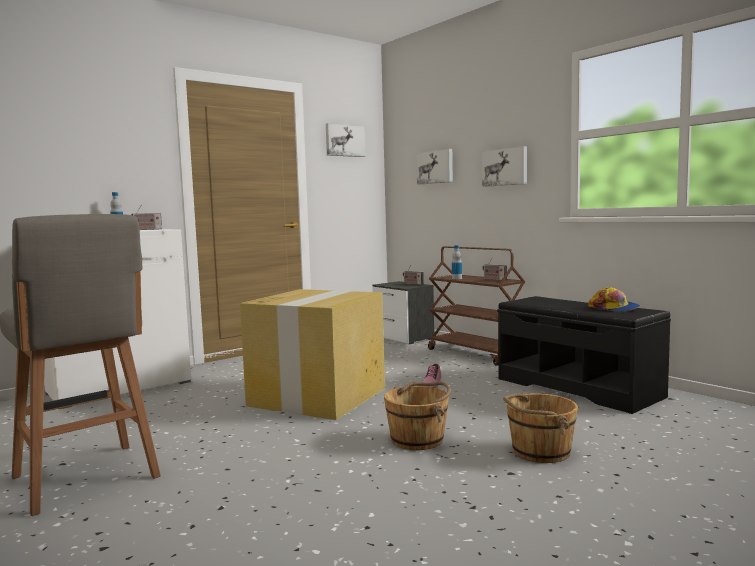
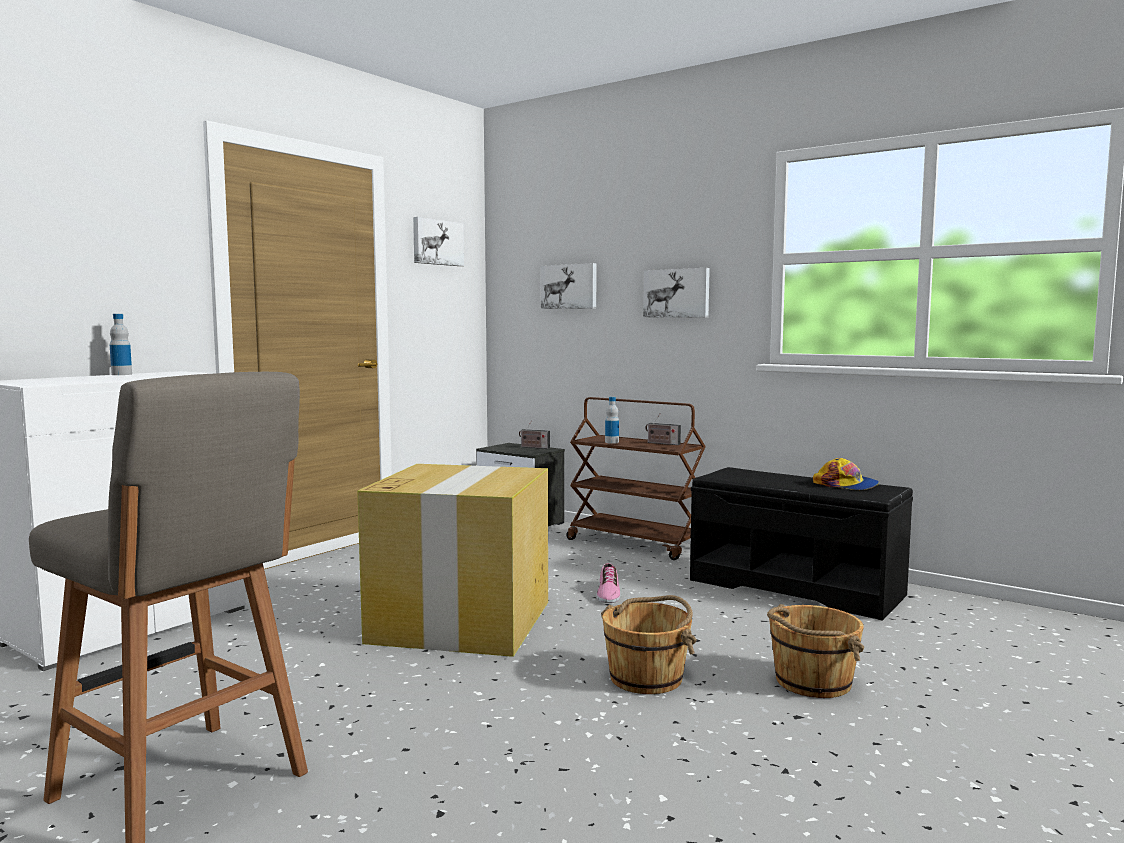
camera: 15 degrees left, 0 degrees up
radio [131,204,162,230] -> none

